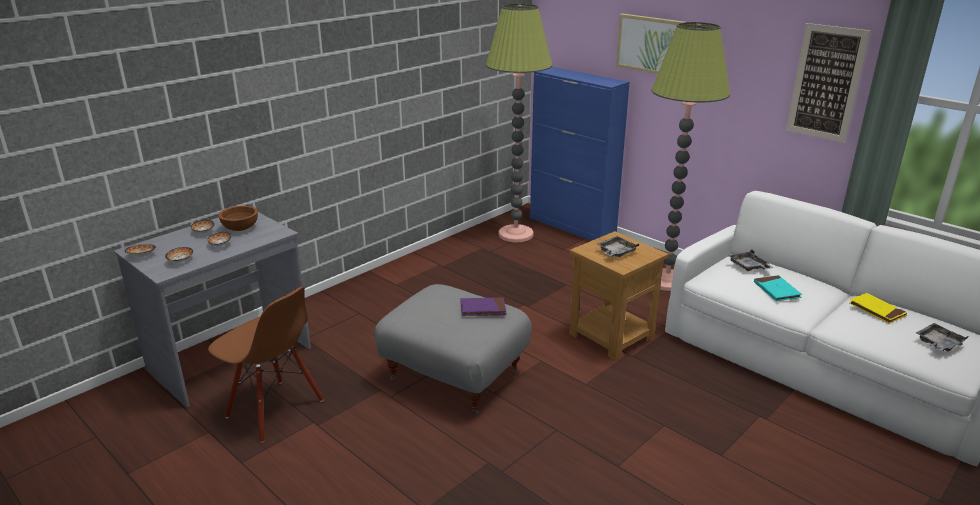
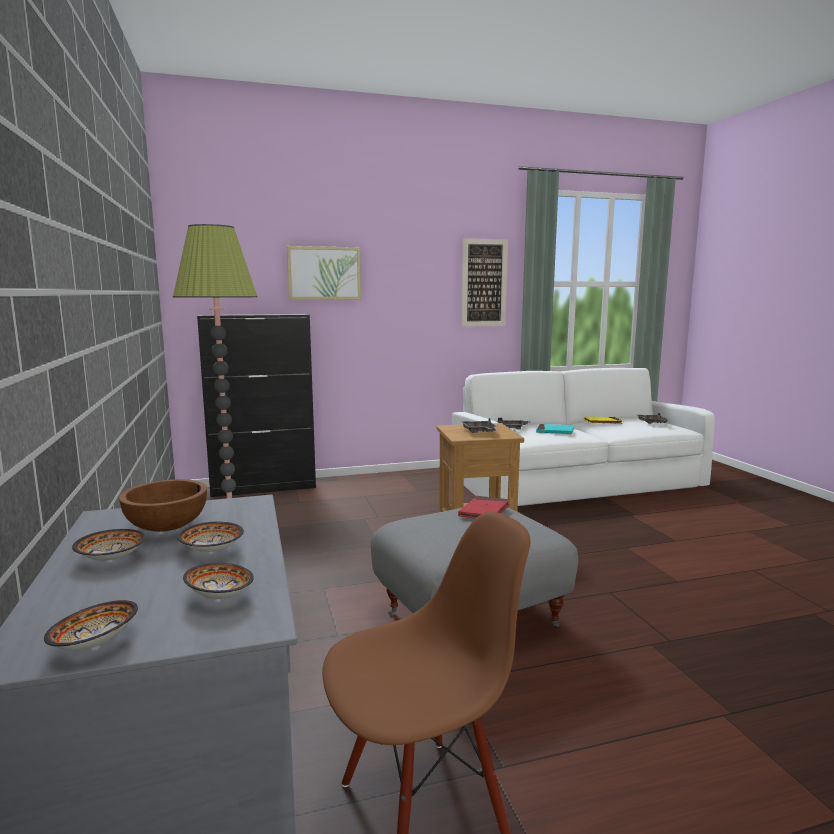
camera: 60 degrees left, 15 degrees down
purple book [460,297,506,316] -> red book [458,496,510,519]
blue cabinet [530,67,630,241] -> black cabinet [197,314,316,497]
floor lamp [651,22,730,291] -> none

